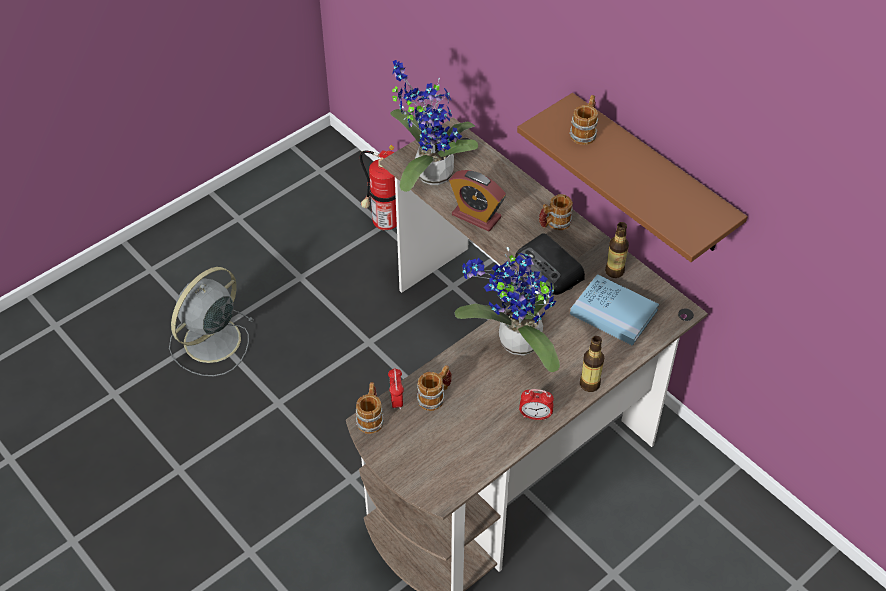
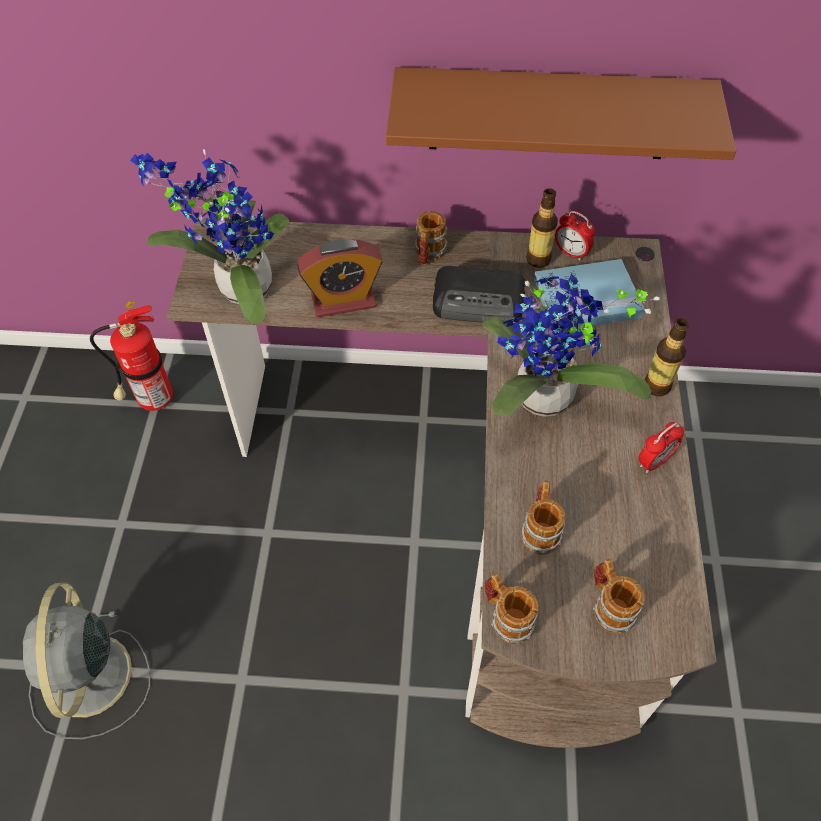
camera: 45 degrees left, 5 degrees up
alarm clock [388,368,404,410] -> alarm clock moved to [555,211,595,261]
mug [569,95,598,145] -> mug moved to [593,559,645,634]

